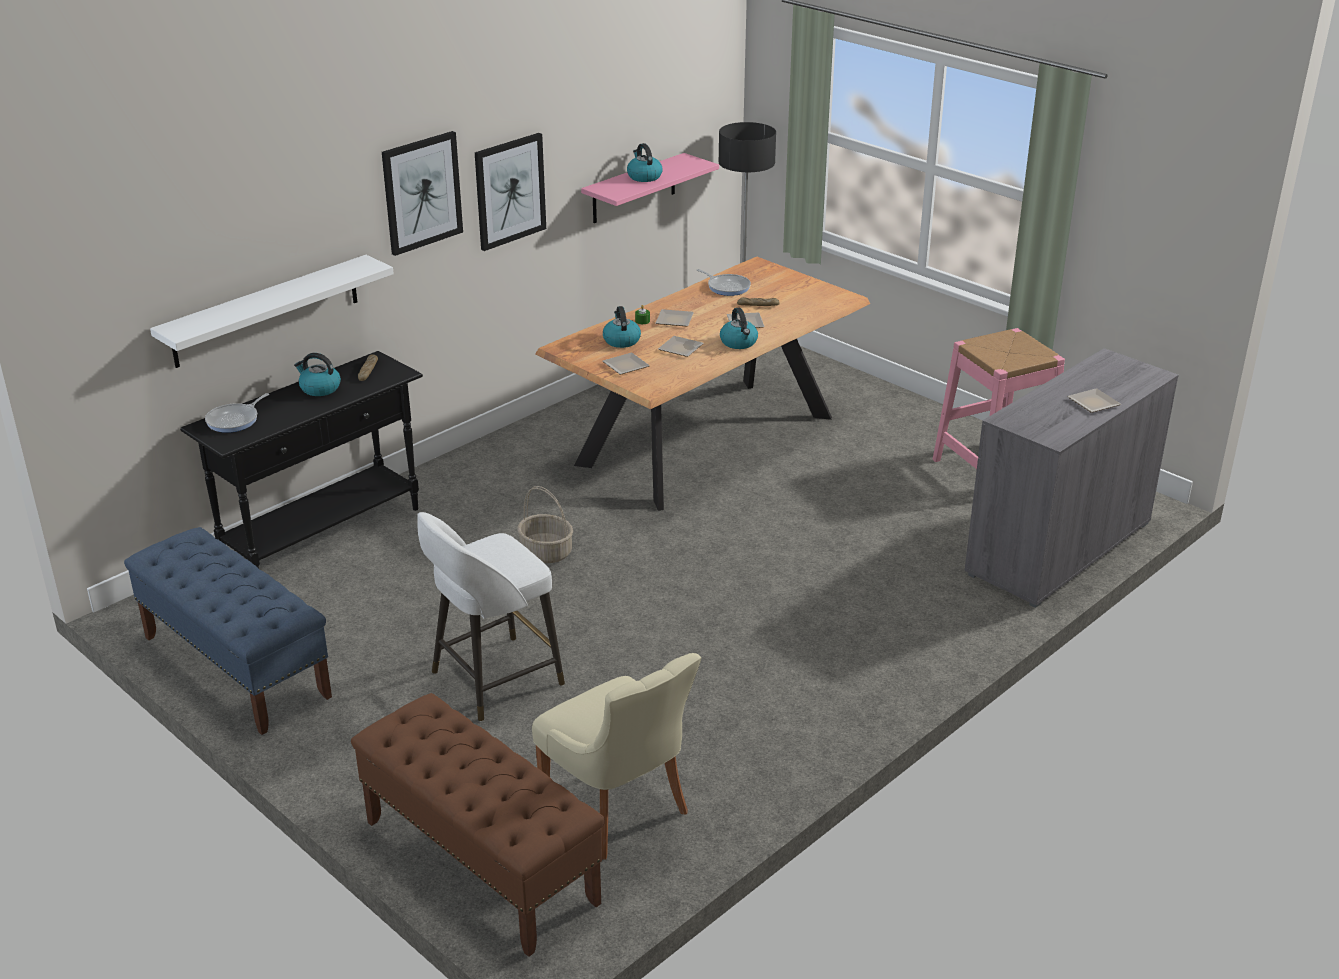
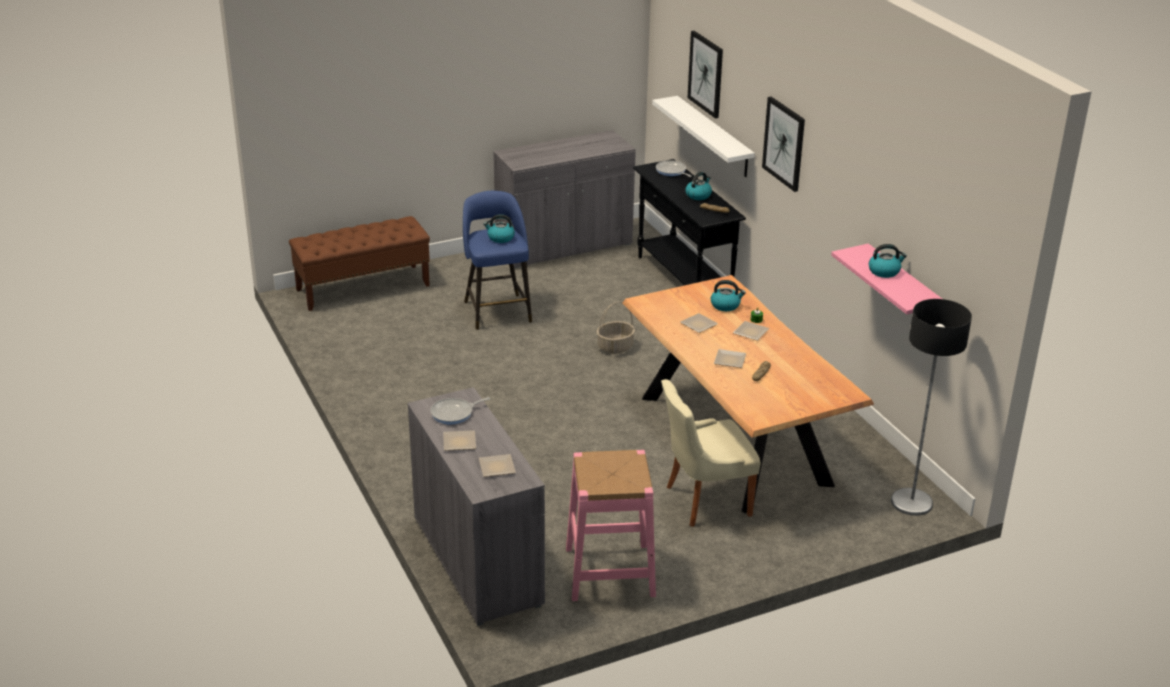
camera: 110 degrees right, 0 degrees up
blue bench [124,527,332,735] -> grey cabinet [493,130,636,268]
white stool [417,512,565,721] -> blue stool [463,191,532,330]
picture [475,133,546,251] -> picture moved to [687,31,723,119]
beige chair [532,653,701,860] -> beige chair moved to [661,379,760,527]
plate [603,353,650,375] -> plate moved to [479,454,516,477]
frying pan [697,269,751,296] -> frying pan moved to [430,397,490,424]
kettle [720,308,758,349] -> kettle moved to [483,214,515,243]

